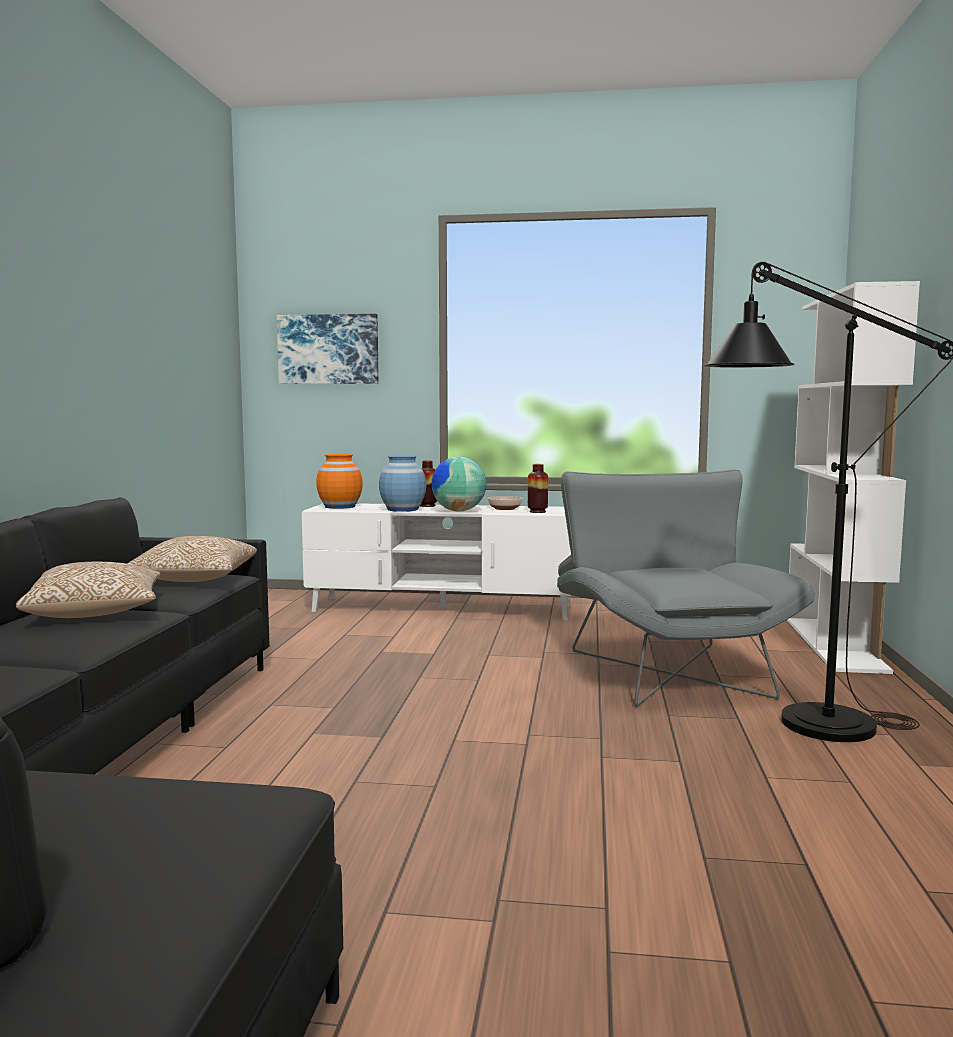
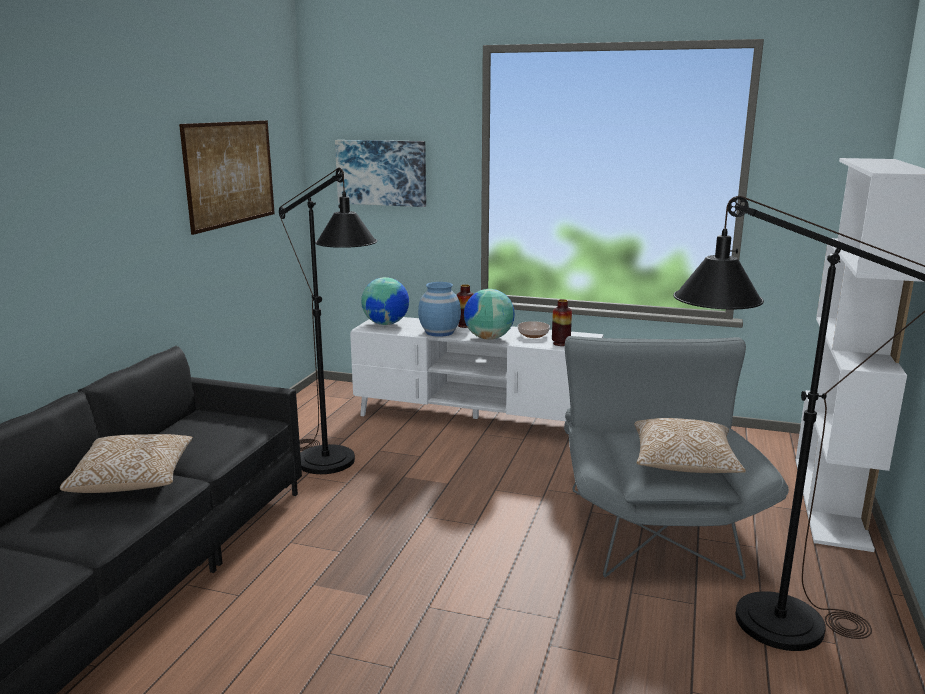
camera: 10 degrees right, 10 degrees up
pillow [127,536,257,582] -> pillow moved to [634,418,746,473]
orange vase [316,454,363,509] -> globe [361,277,409,325]
none -> picture [179,120,275,235]
none -> black floor lamp [279,168,377,474]

